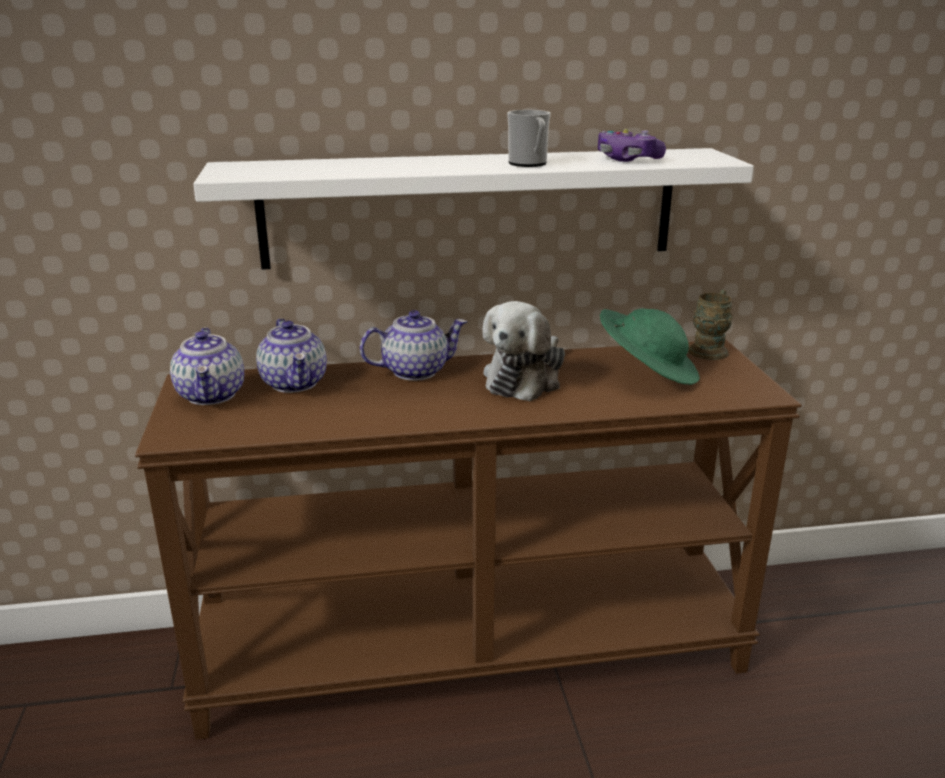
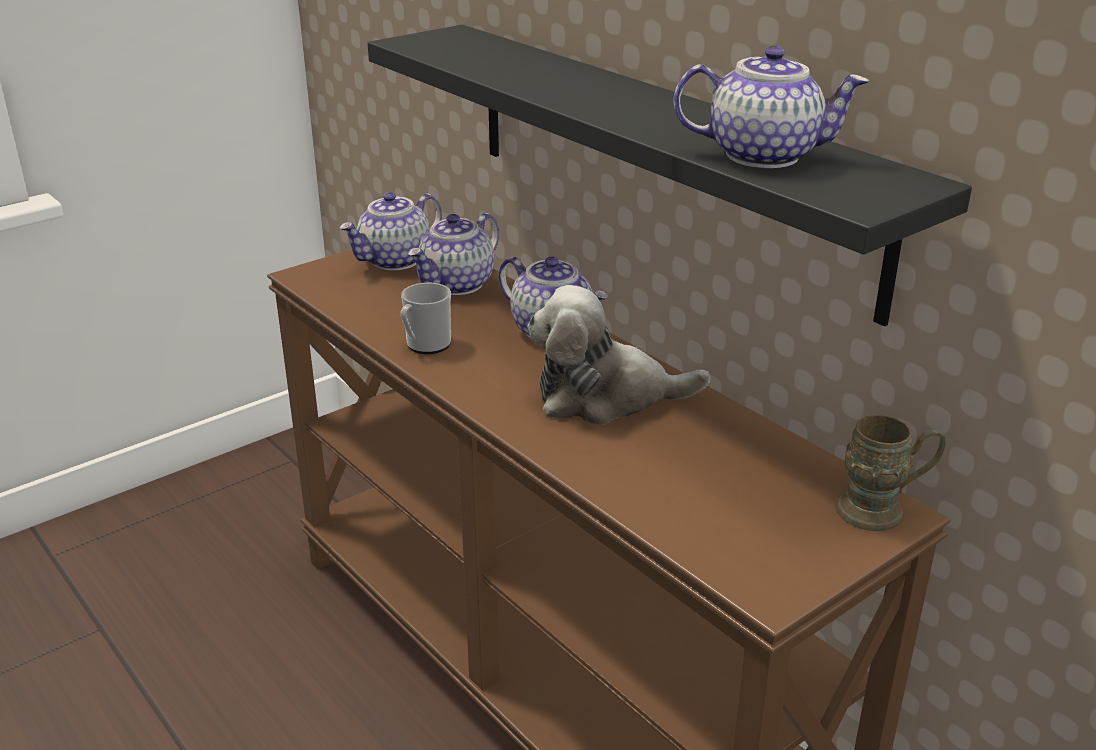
camera: 60 degrees right, 5 degrees up
white shelf [193,148,754,270] -> black shelf [367,25,972,327]
mug [507,110,550,167] -> mug moved to [400,283,451,354]
game controller [598,129,666,162] -> teapot [674,46,869,168]
green hat [600,308,700,385] -> none

